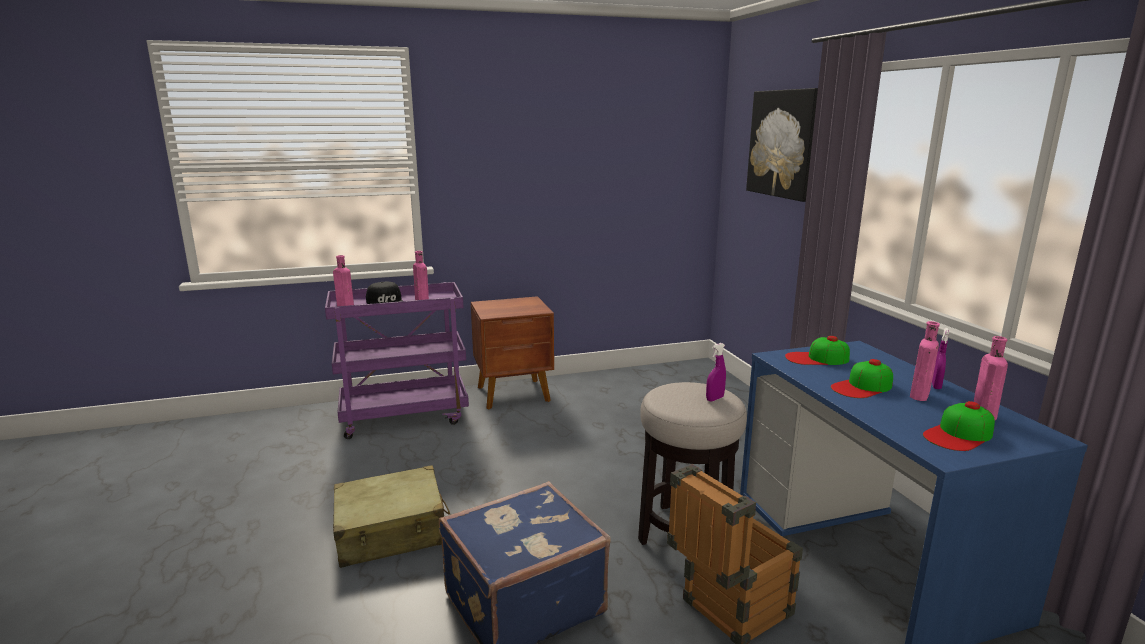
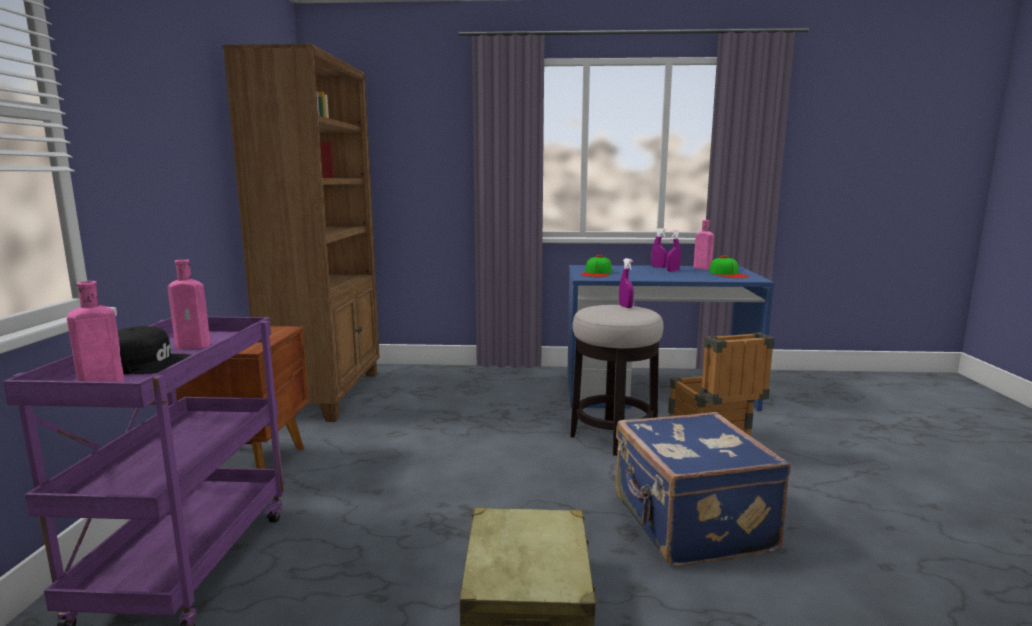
camera: 70 degrees left, 5 degrees down
picture [746,88,818,202] -> none
cap [831,359,893,398] -> none
pink bottle [910,321,940,401] -> purple spray bottle [666,231,681,271]
none -> brown bookcase [223,44,380,422]

